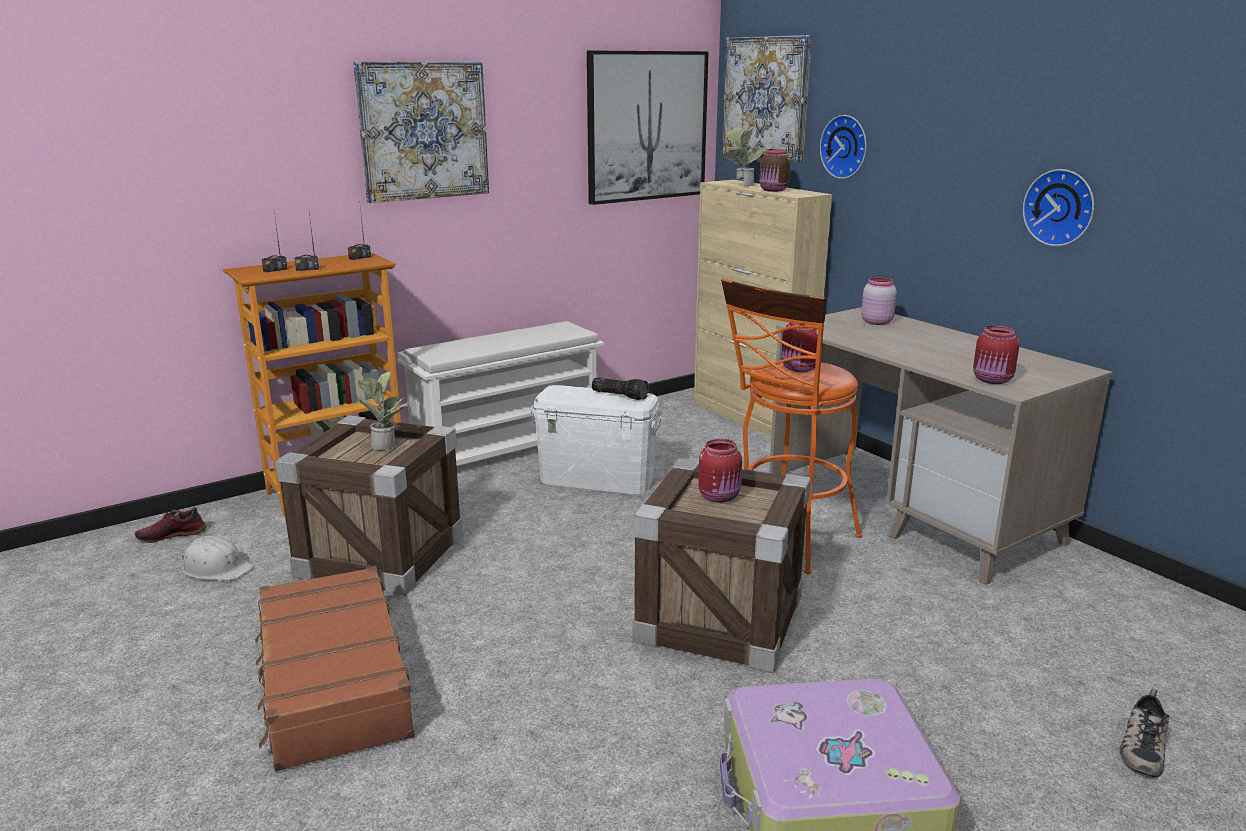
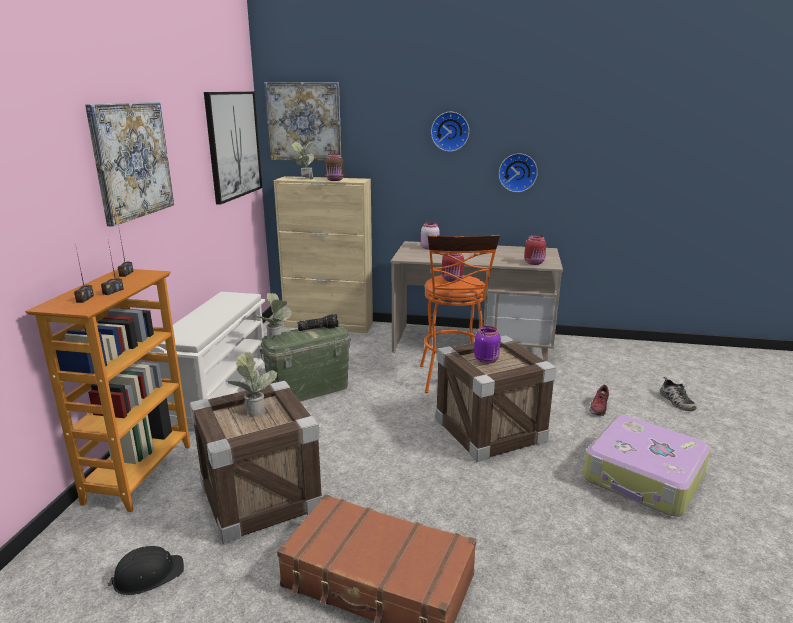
camera: 45 degrees left, 0 degrees up
shoe [135,507,207,543] -> shoe moved to [589,385,609,416]
white hard hat [182,536,253,581] -> black hard hat [107,546,184,595]
white storage box [531,385,662,494] -> green storage box [259,324,351,401]
red jar [698,439,742,503] -> purple jar [474,326,501,364]
wall clock [820,115,867,179] -> wall clock moved to [431,112,469,152]
none -> potted plant [255,293,292,339]

